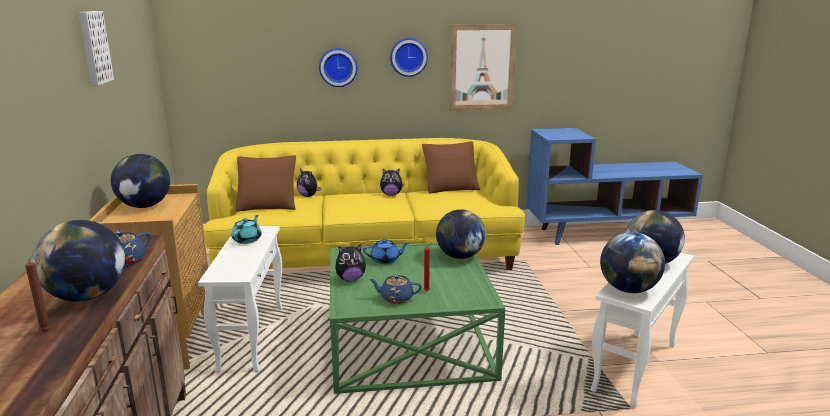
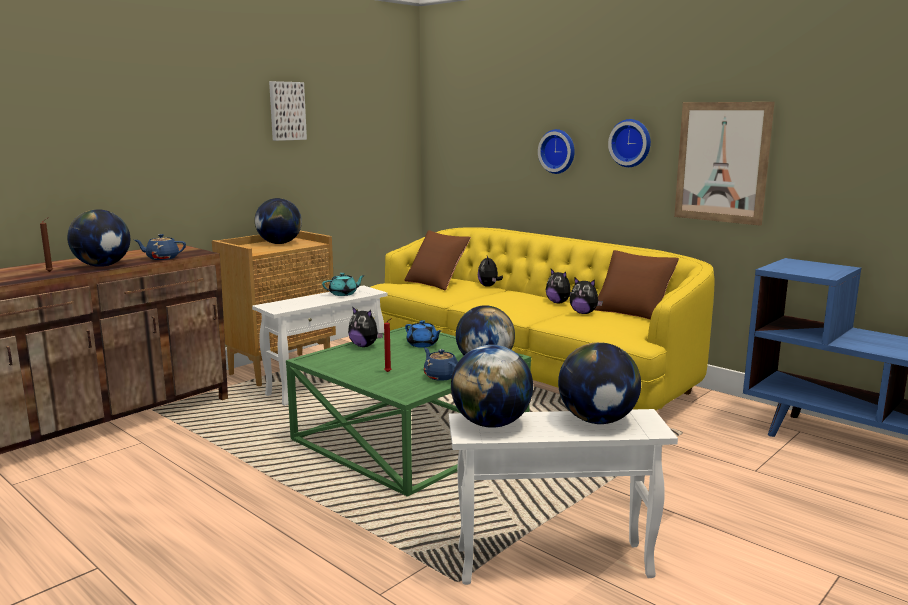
camera: 50 degrees right, 5 degrees down
blue teapot [369,275,422,304] -> blue teapot moved to [424,348,458,381]
none -> plush toy [570,277,603,314]

